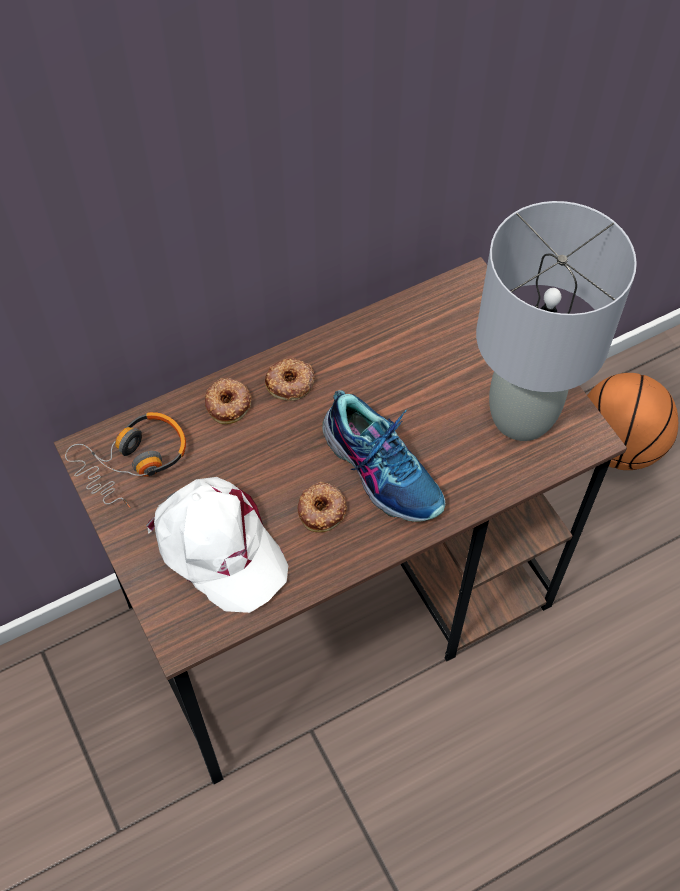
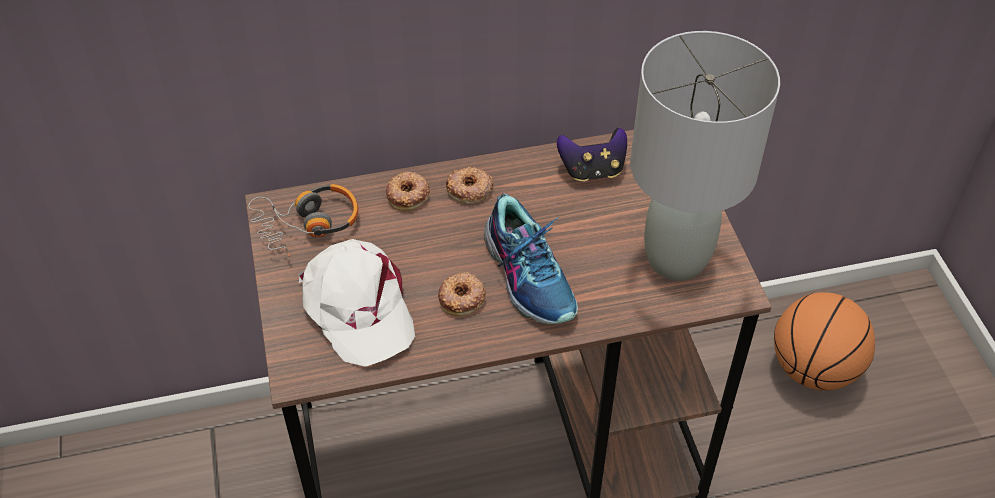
camera: 15 degrees right, 10 degrees down
none -> game controller [557,127,627,182]

